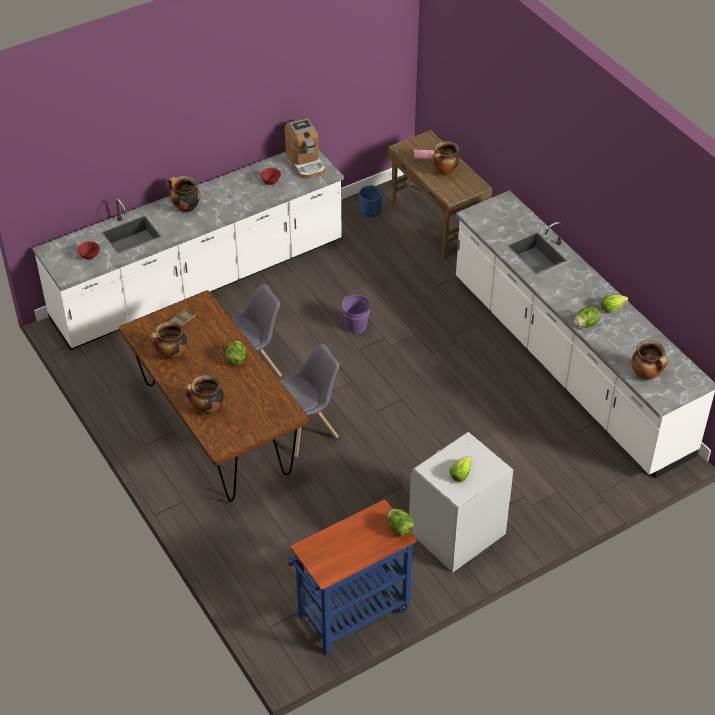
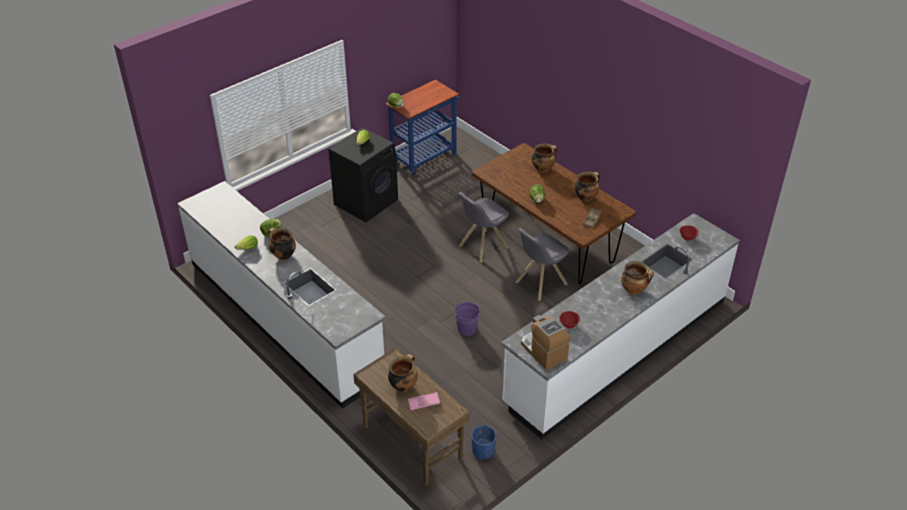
camera: 170 degrees right, 5 degrees down
white washing machine [409,432,514,572] -> black washing machine [328,127,398,222]
cooking pot [631,340,668,380] -> cooking pot moved to [268,228,296,260]

